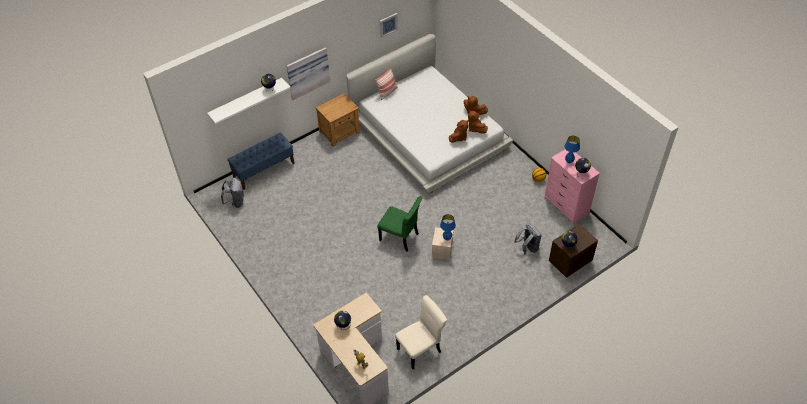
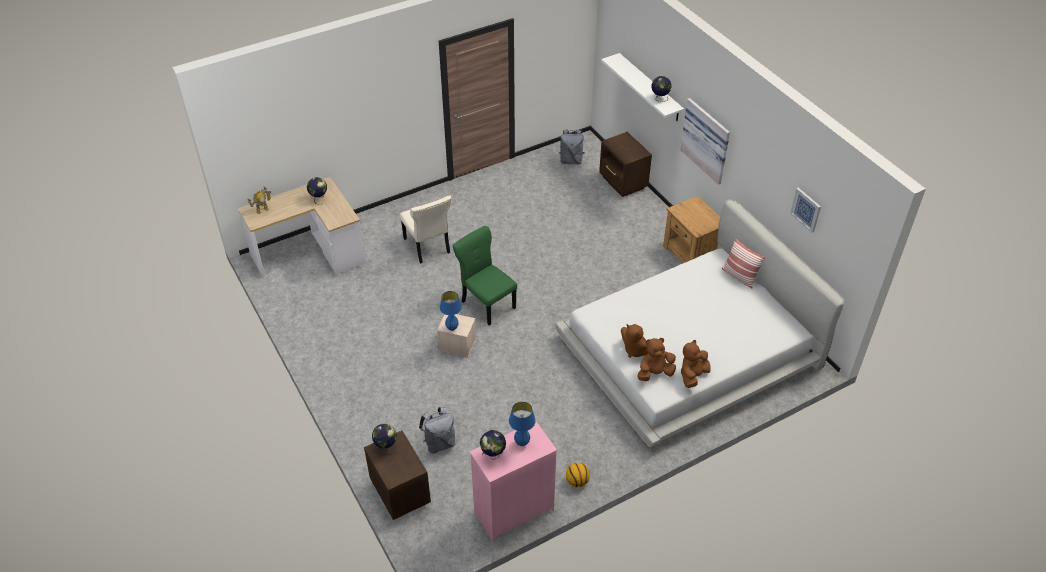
camera: 95 degrees right, 5 degrees down
blue bench [227,132,295,190] -> brown nightstand [599,132,652,197]
green chair [377,196,423,252] -> green chair turned 105 degrees clockwise [453,226,517,325]
beige chair [395,295,447,370] -> beige chair moved to [400,195,451,264]

